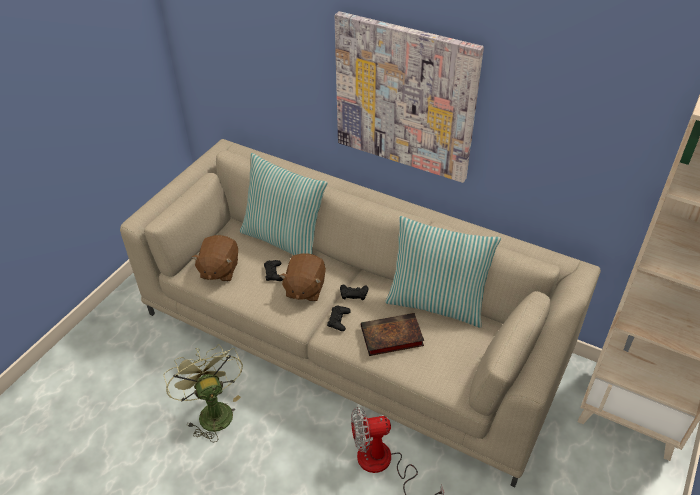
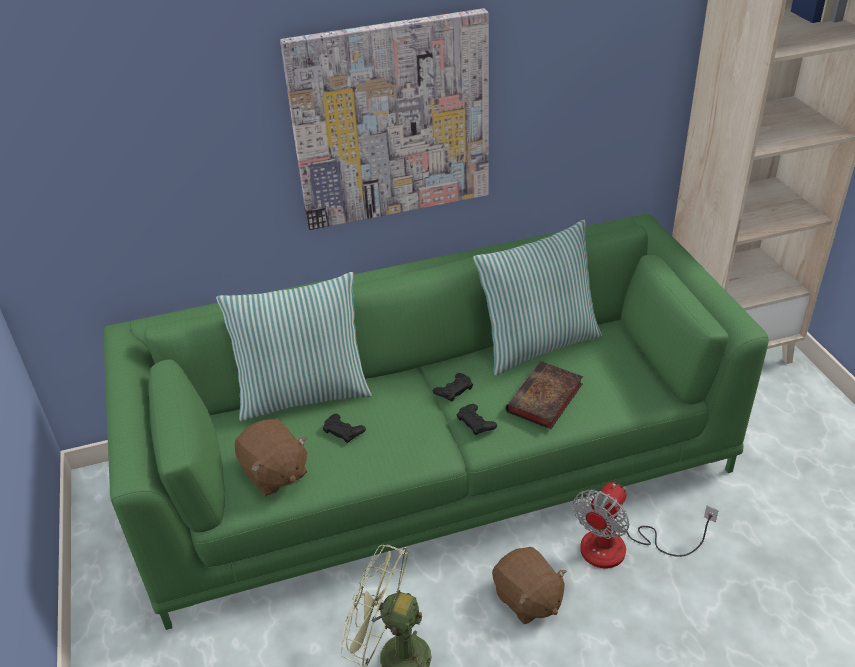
camera: 45 degrees left, 5 degrees down
beige sofa [120,139,601,487] -> green sofa [103,213,769,630]
brown plush toy [279,253,326,302] -> brown plush toy moved to [492,547,567,624]

